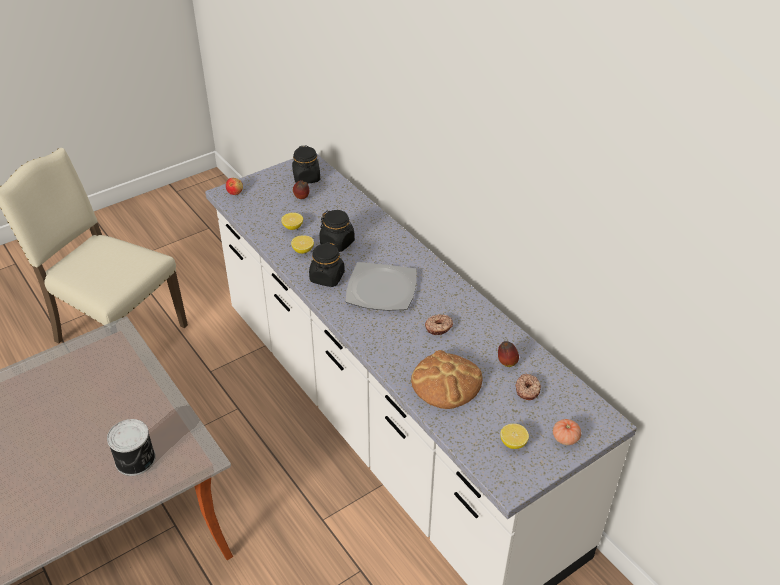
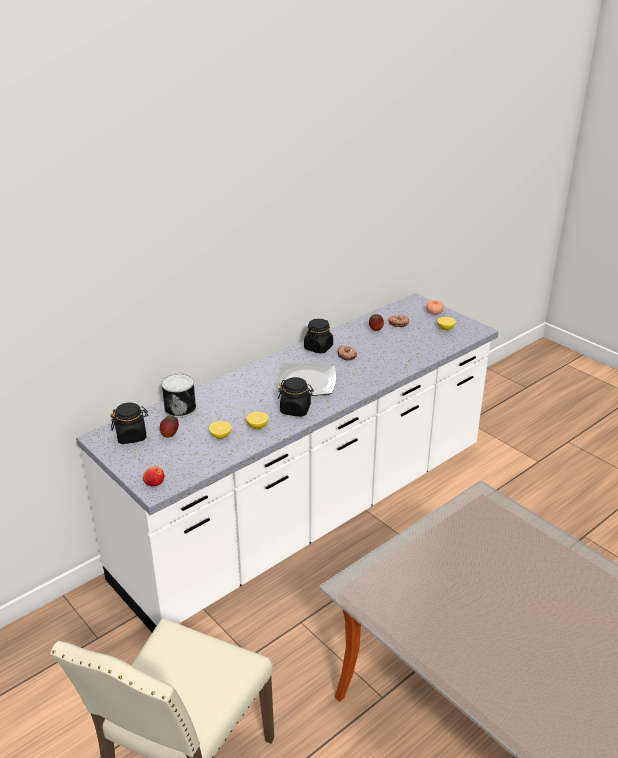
camera: 95 degrees left, 10 degrees down
can [107,419,156,476] -> can moved to [161,373,196,418]
black jar [320,210,355,252] -> black jar moved to [304,319,333,354]
bread [411,350,483,409] -> none

